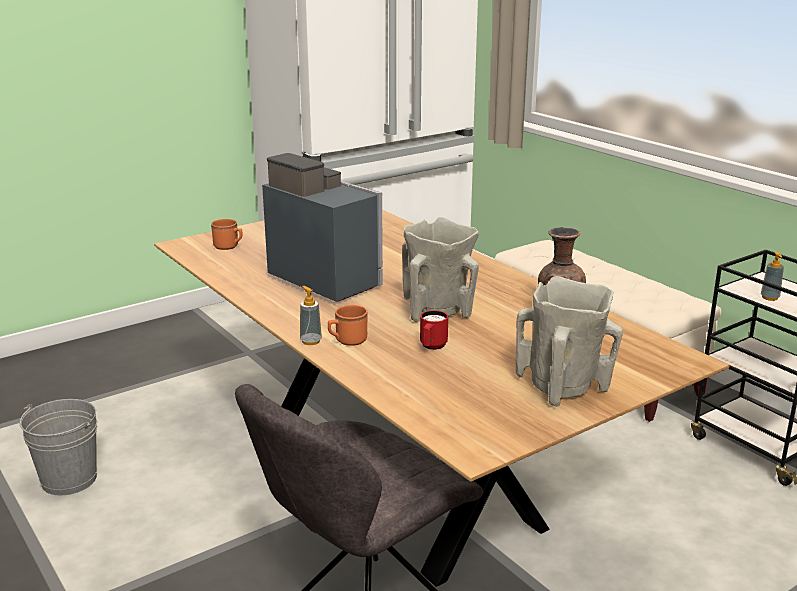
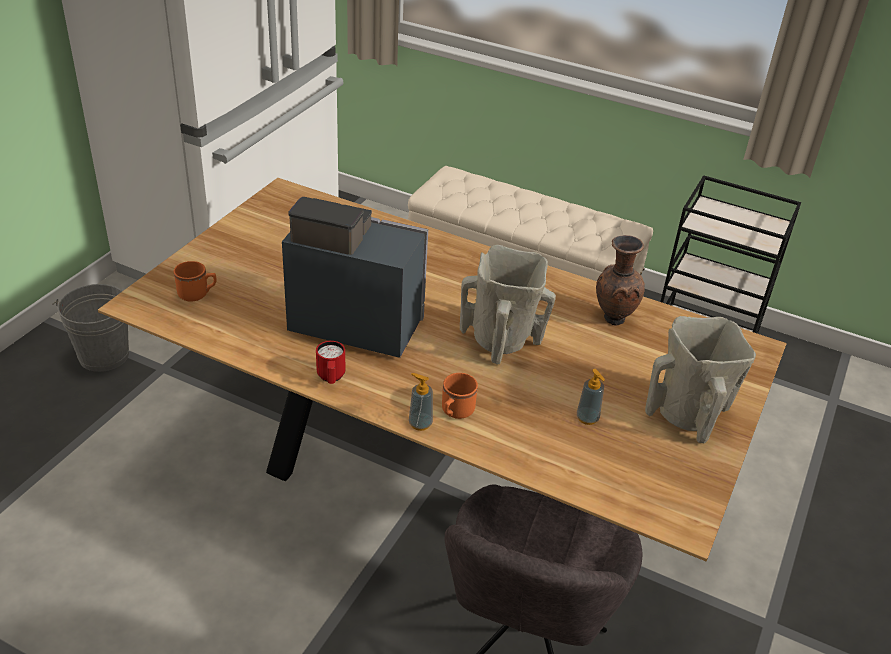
camera: 30 degrees left, 15 degrees up
grey bucket [20,399,97,495] -> grey bucket moved to [52,284,129,372]
red mug [420,310,448,350] -> red mug moved to [316,341,345,384]
soap dispenser [761,252,784,301] -> soap dispenser moved to [577,369,605,425]

